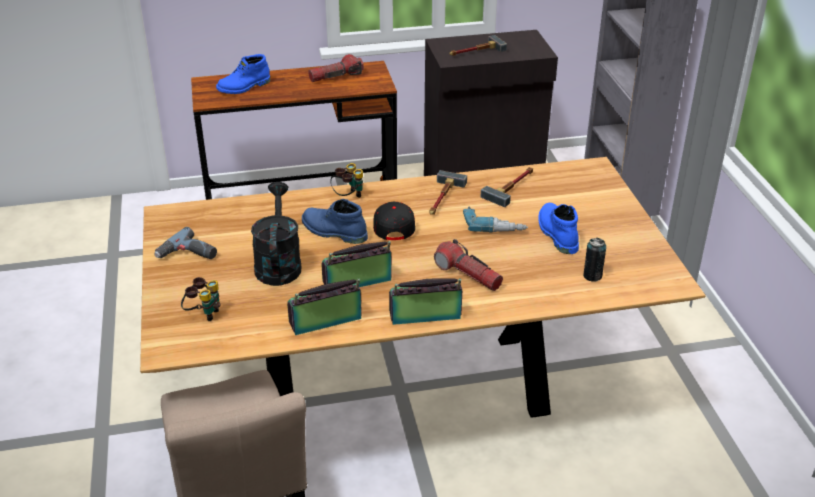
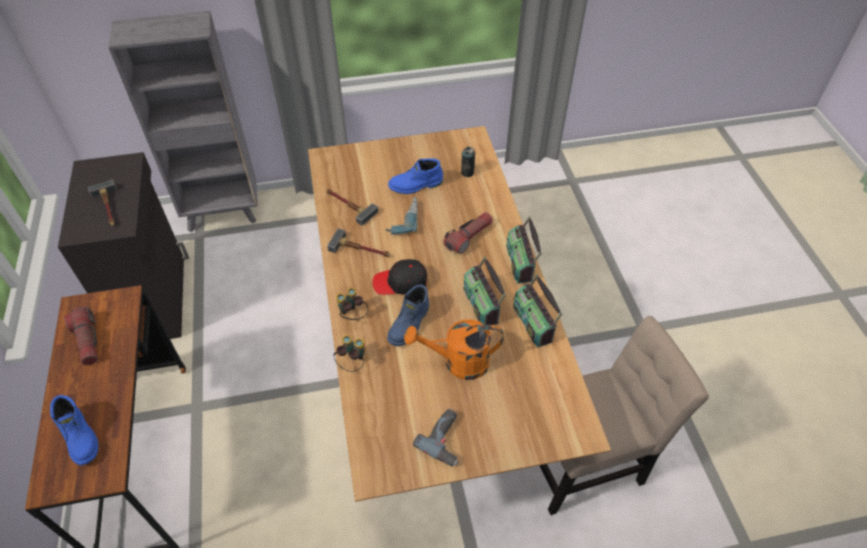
camera: 90 degrees left, 15 degrees up
binoculars [181,277,221,321] -> binoculars moved to [334,335,364,372]
black watering can [251,182,301,286] -> orange watering can [404,319,504,380]

